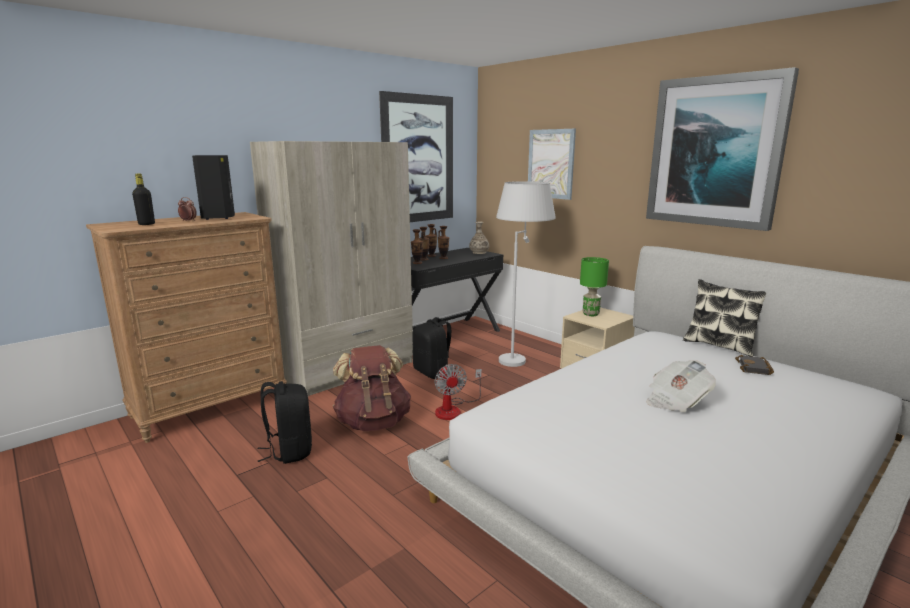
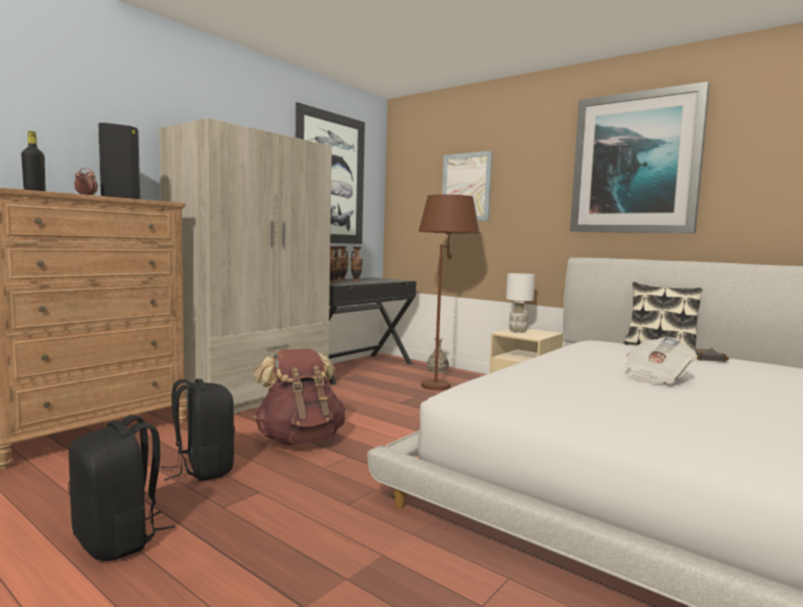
camera: 10 degrees left, 10 degrees down
black backpack [413,317,451,379] -> black backpack moved to [68,415,175,561]
fan [434,364,482,420] -> none
vase [469,222,489,254] -> vase moved to [427,338,449,374]
white floor lamp [496,181,556,367] -> brown floor lamp [419,194,479,391]
green table lamp [580,257,609,316] -> white table lamp [506,273,535,333]

